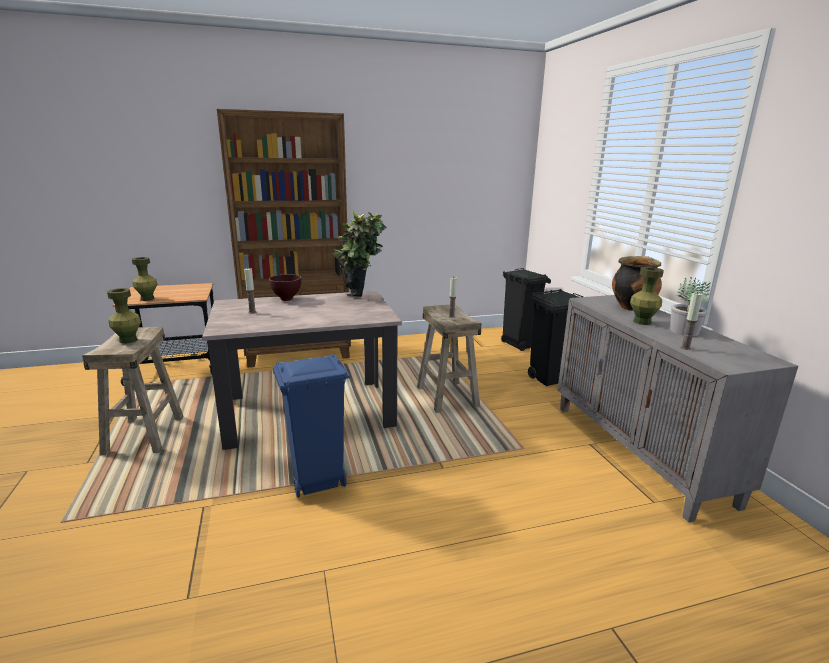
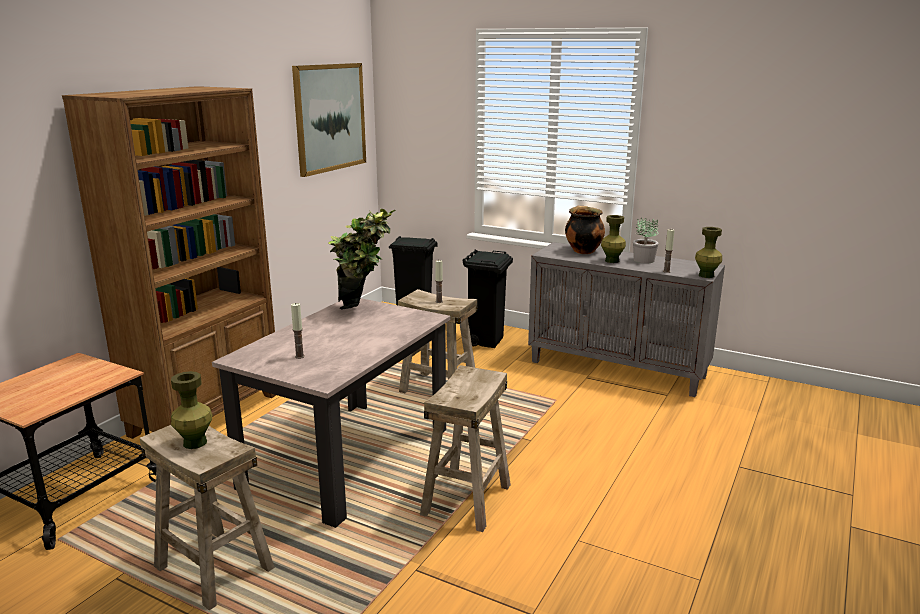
camera: 45 degrees left, 0 degrees up
green vase [132,257,157,301] -> green vase moved to [695,227,722,278]
brown bowl [269,274,301,301] -> none
blue trash can [273,354,350,498] -> beige stool [420,365,511,532]
none -> picture [292,63,366,177]

